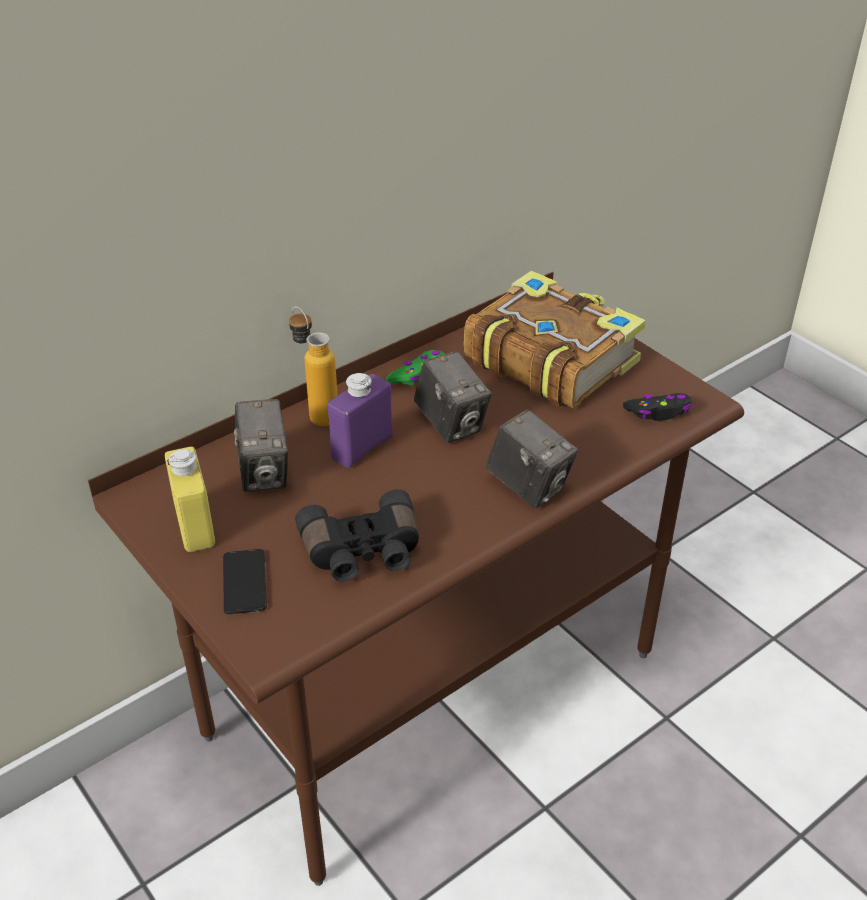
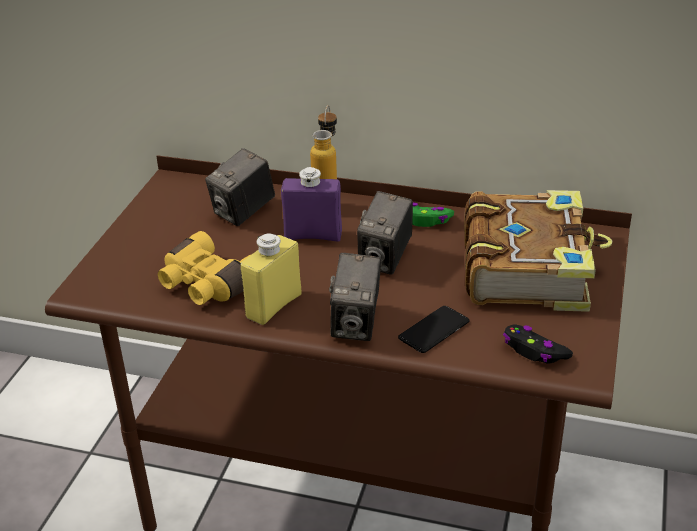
camera: 55 degrees right, 5 degrees down
yellow bottle [165,447,215,552] -> yellow bottle moved to [241,234,302,325]
phone [223,549,267,614] -> phone moved to [398,306,469,353]
black binoculars [295,489,419,582] -> yellow binoculars [158,231,250,305]

